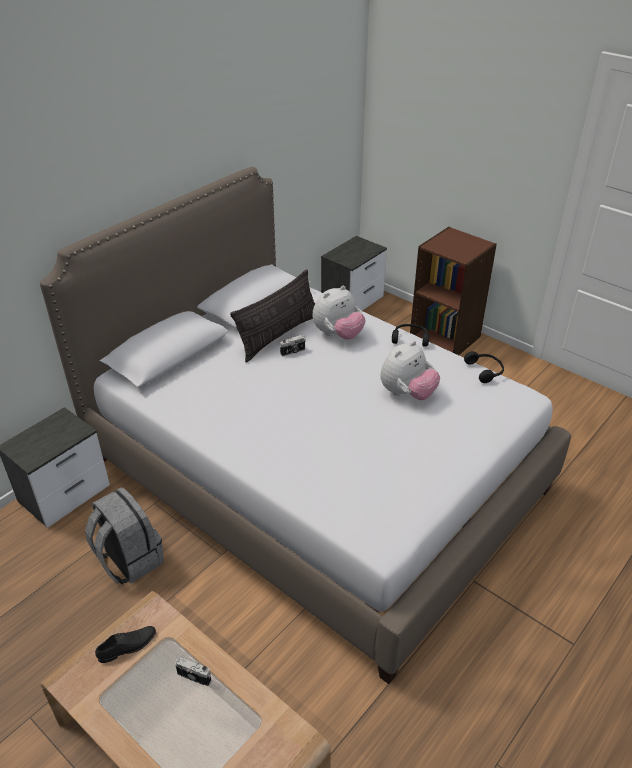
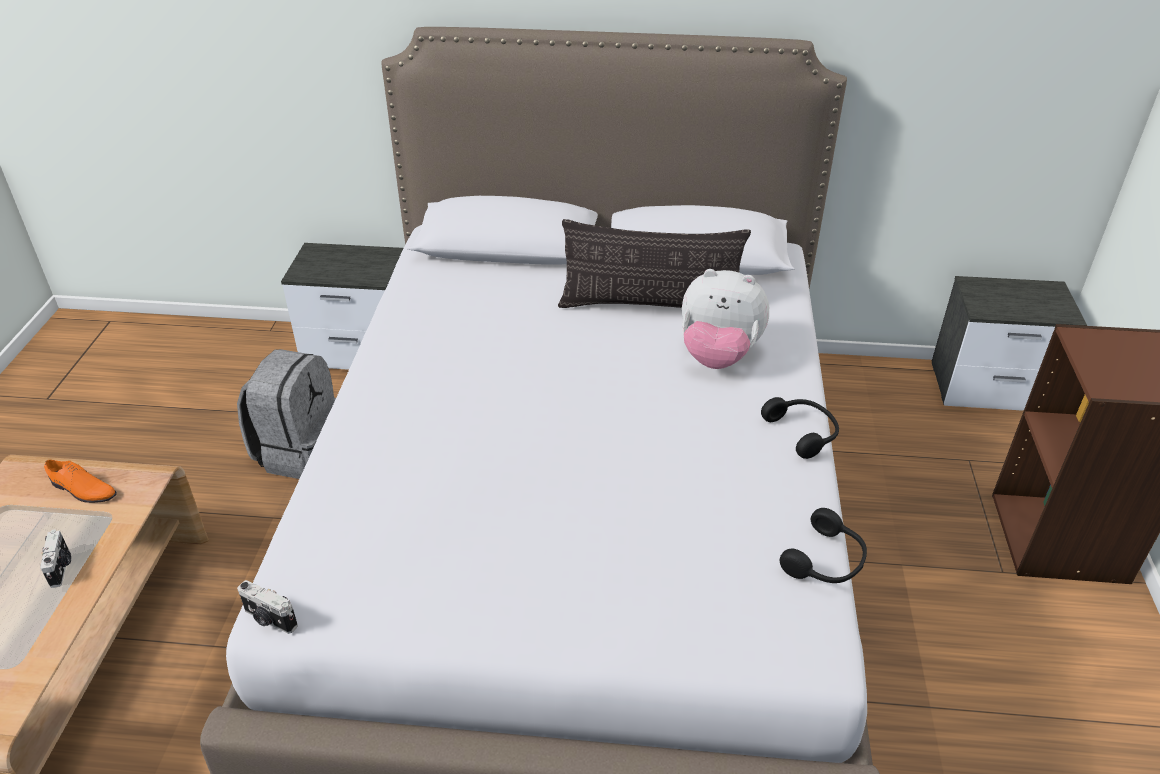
camera: 55 degrees right, 0 degrees up
black shoe [95,626,156,663] -> orange shoe [44,460,117,503]
camera [280,335,305,356] -> camera moved to [237,580,298,634]
plush toy [380,341,440,400] -> none

